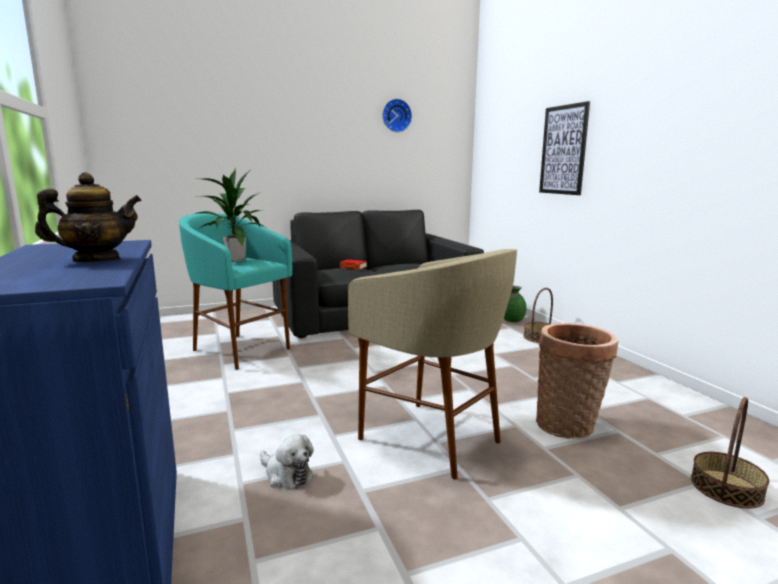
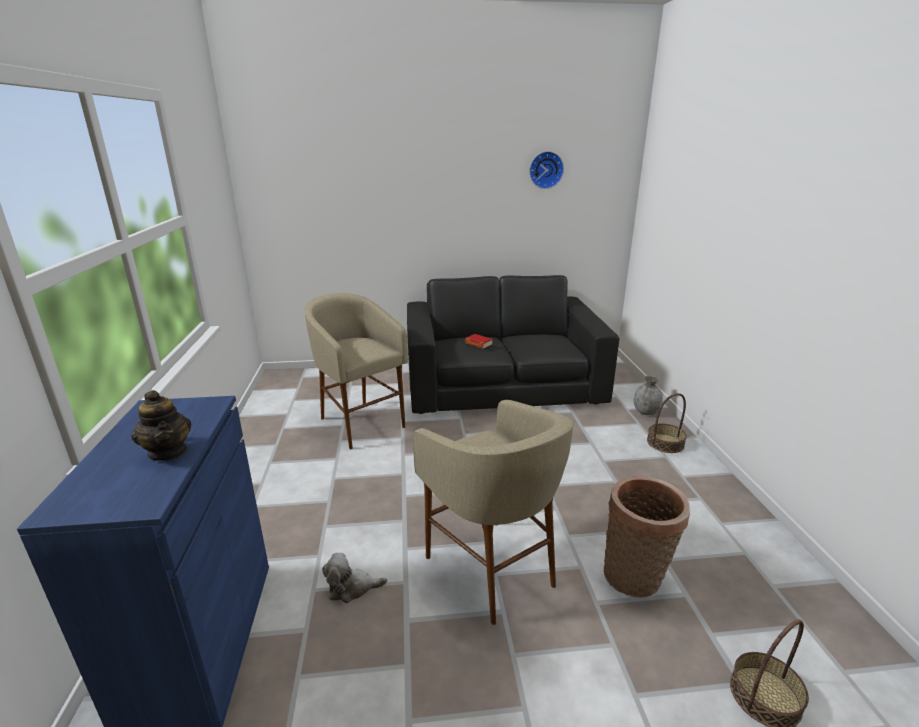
camera: 15 degrees right, 10 degrees up
teapot [35,172,142,262] -> teapot turned 60 degrees clockwise [131,390,191,461]
turquoise stool [179,213,292,370] -> beige stool [304,293,408,450]
potted plant [195,168,266,262] -> none
plush toy [260,434,314,490] -> plush toy turned 120 degrees clockwise [322,553,387,603]
green vase [504,286,526,322] -> grey vase [634,375,663,415]
picture [539,101,590,195] -> none

